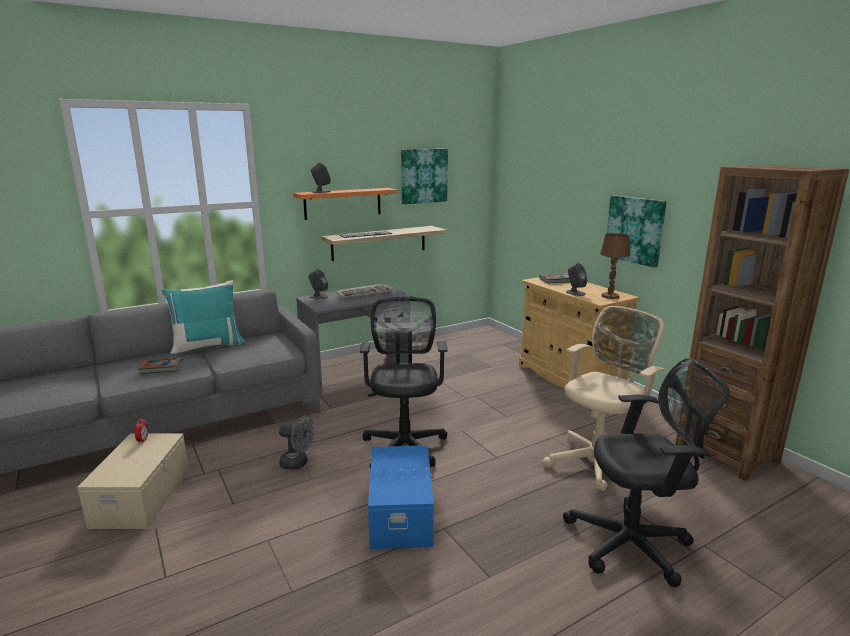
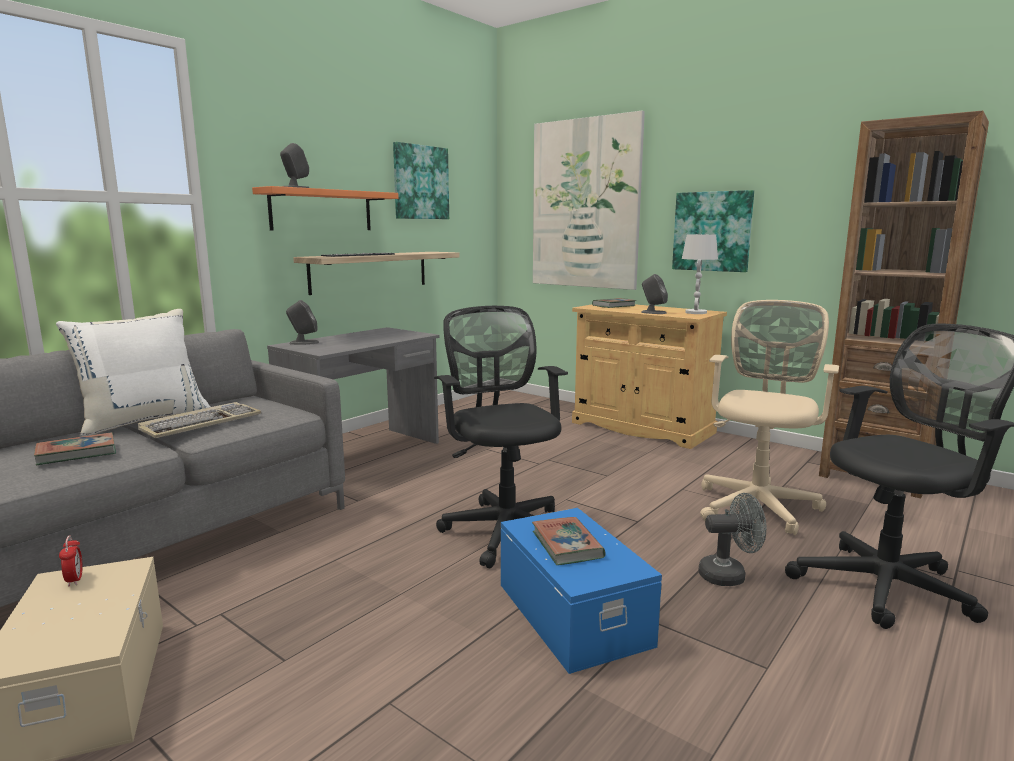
camera: 20 degrees left, 5 degrees down
turquoise pillow [162,280,246,356] -> white pillow [56,309,211,436]
grey fan [279,416,315,470] -> grey fan moved to [699,493,766,586]
keyboard [337,284,392,298] -> keyboard moved to [138,402,261,438]
brown table lamp [600,233,630,299] -> white table lamp [682,234,718,314]
none -> book [532,517,605,565]
none -> picture [533,111,645,290]

